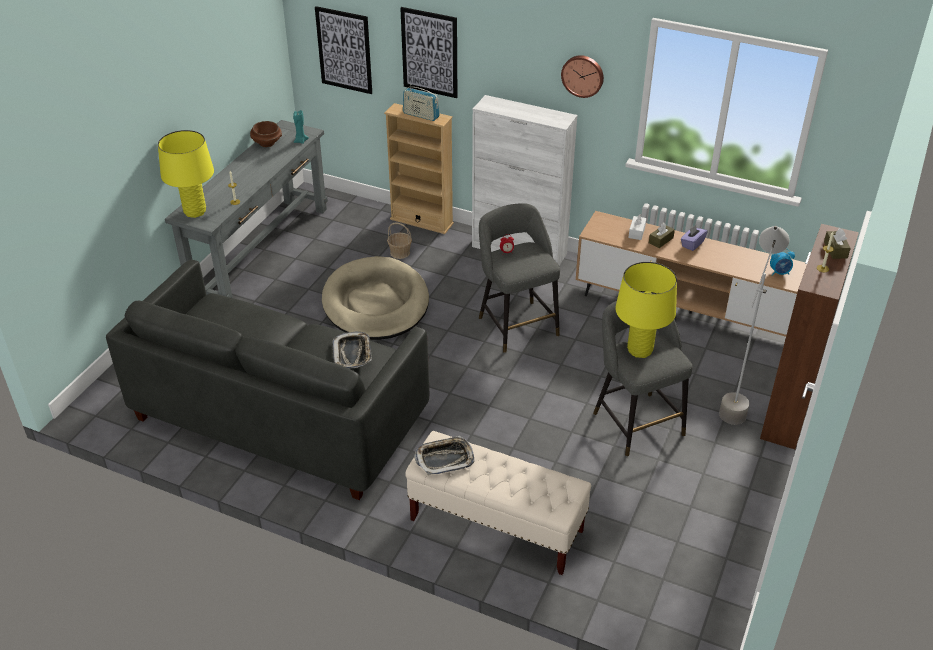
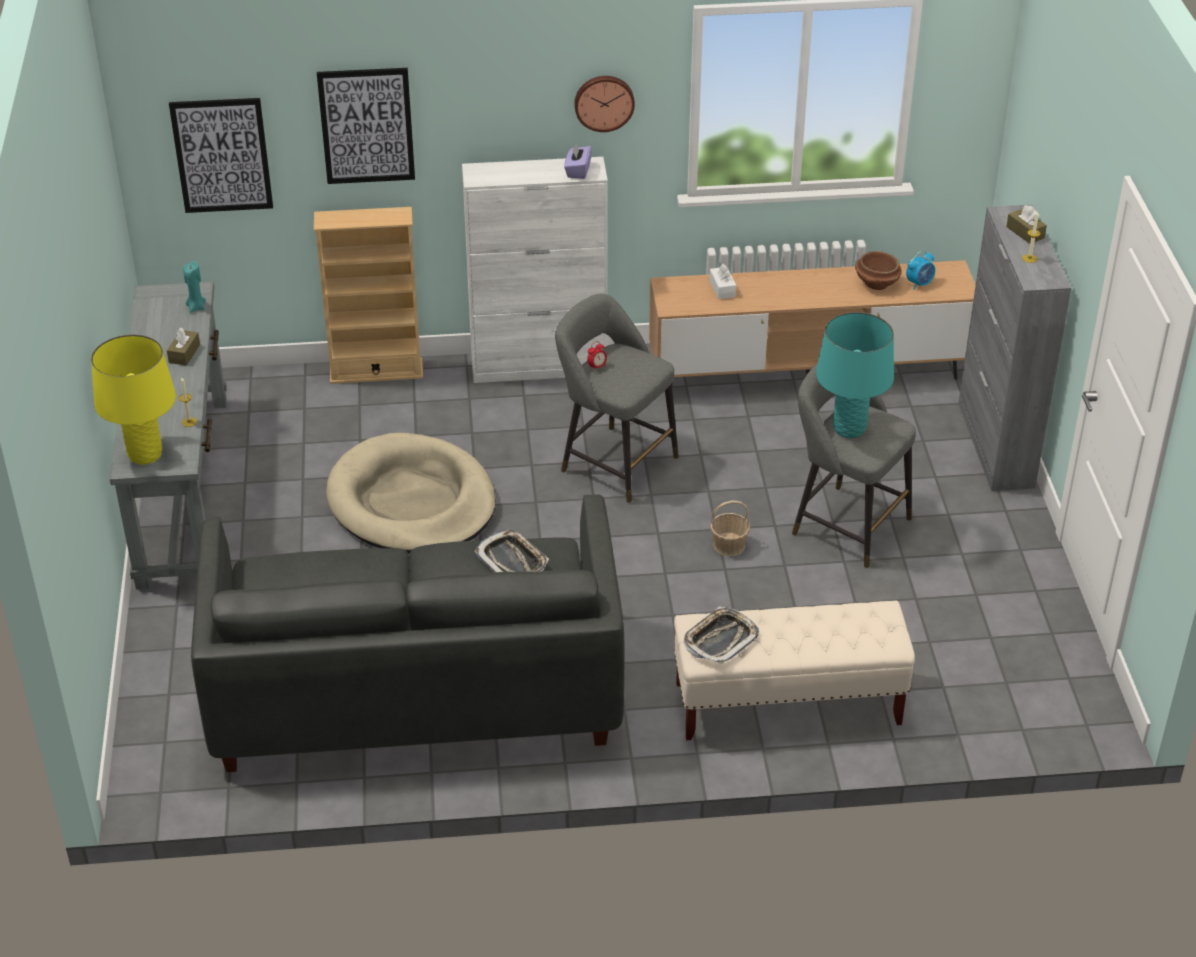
camera: 30 degrees left, 0 degrees up
brown bowl [250,121,282,147] -> brown bowl moved to [855,251,902,290]
basket [387,222,412,259] -> basket moved to [710,501,750,556]
radio [403,84,440,121] -> none
yellow table lamp [615,262,677,358] -> turquoise table lamp [816,312,894,439]
brown tissue box [649,223,675,248] -> brown tissue box moved to [167,328,200,366]
purple tissue box [681,225,708,251] -> purple tissue box moved to [564,143,592,179]
grey floor lamp [719,226,789,425] -> none
brown cabinet [760,224,859,449] -> grey cabinet [958,204,1071,491]

